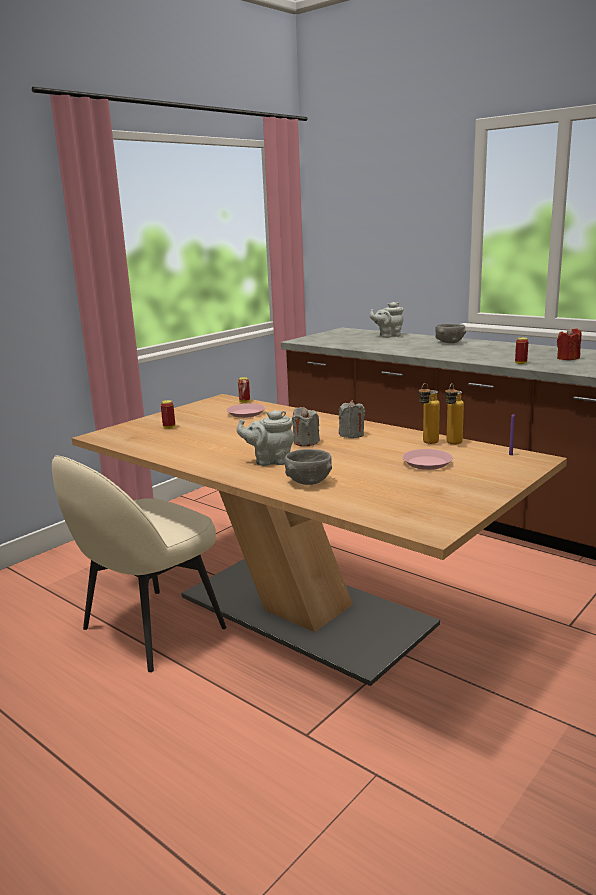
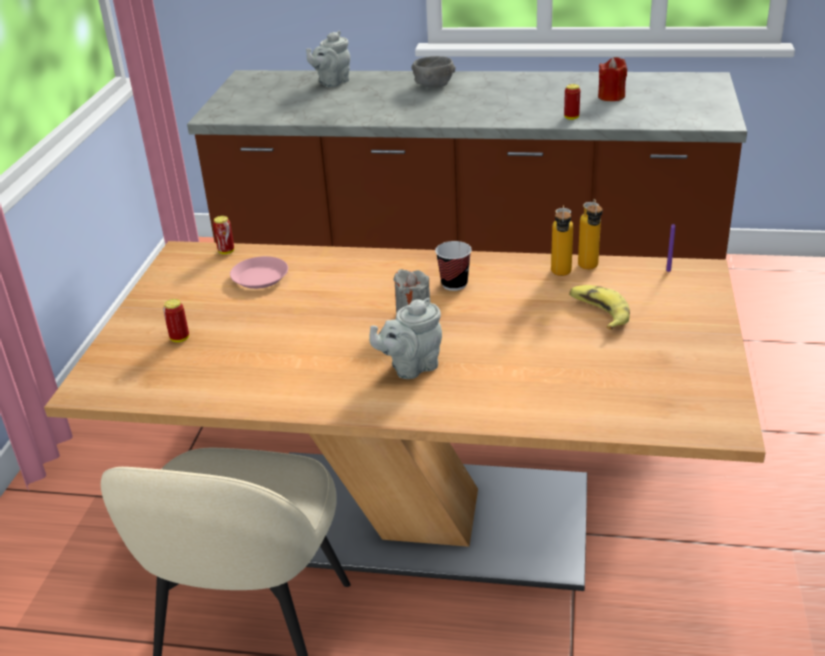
camera: 30 degrees left, 15 degrees up
grey bowl [285,449,332,485] -> none
grey candle [339,400,365,438] -> cup [435,241,472,291]
pink plate [402,449,453,470] -> banana [569,285,630,330]

